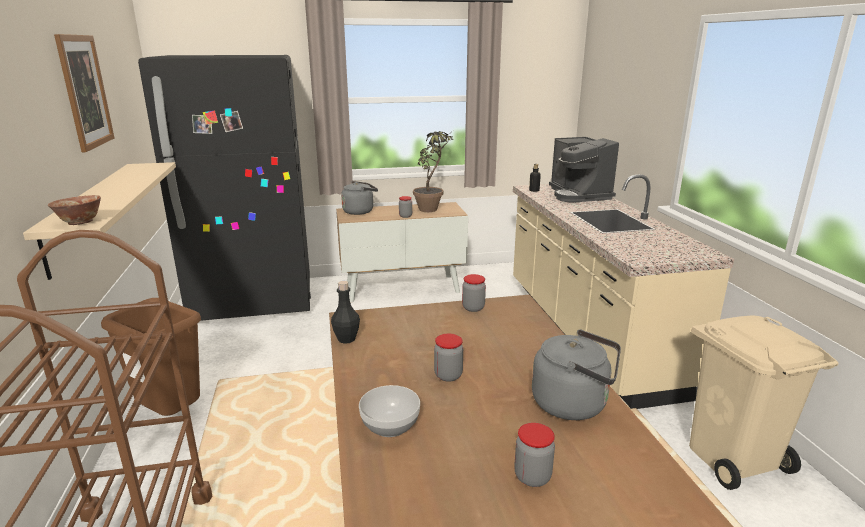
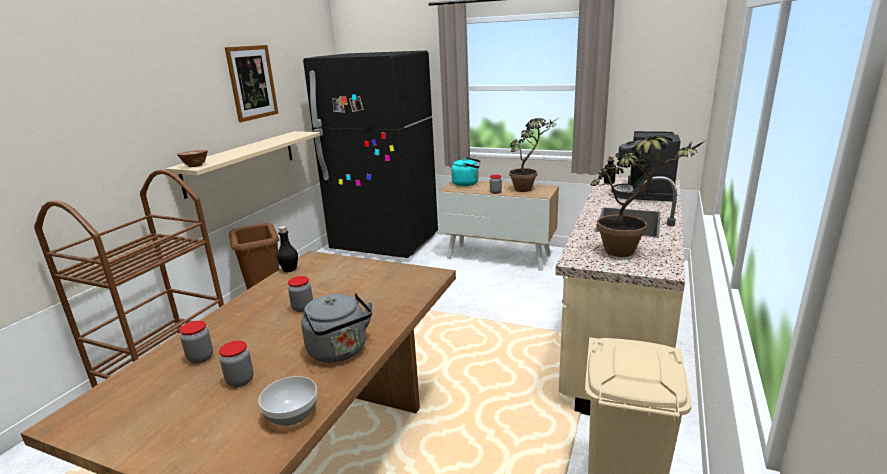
camera: 35 degrees right, 0 degrees up
grey kettle [341,181,378,215] -> turquoise kettle [451,157,481,186]
bowl [359,385,420,437] -> bowl moved to [258,376,317,426]
jar [462,274,486,312] -> jar moved to [179,321,213,363]
none -> potted plant [590,136,705,257]

